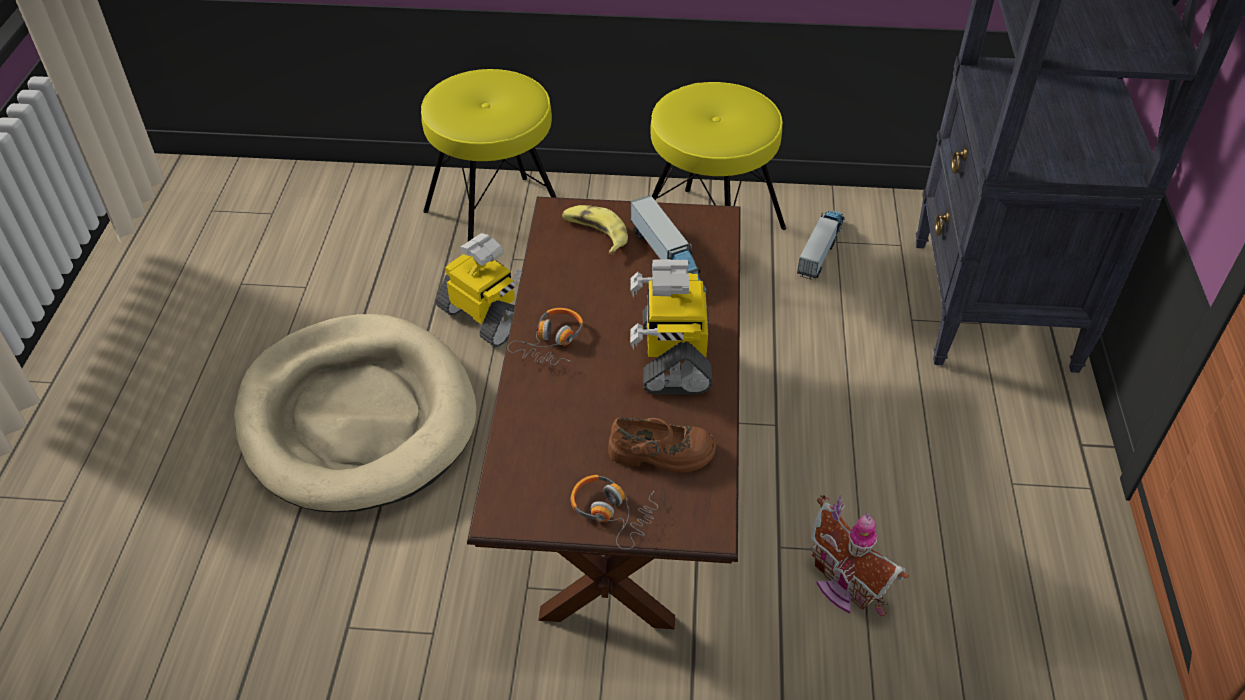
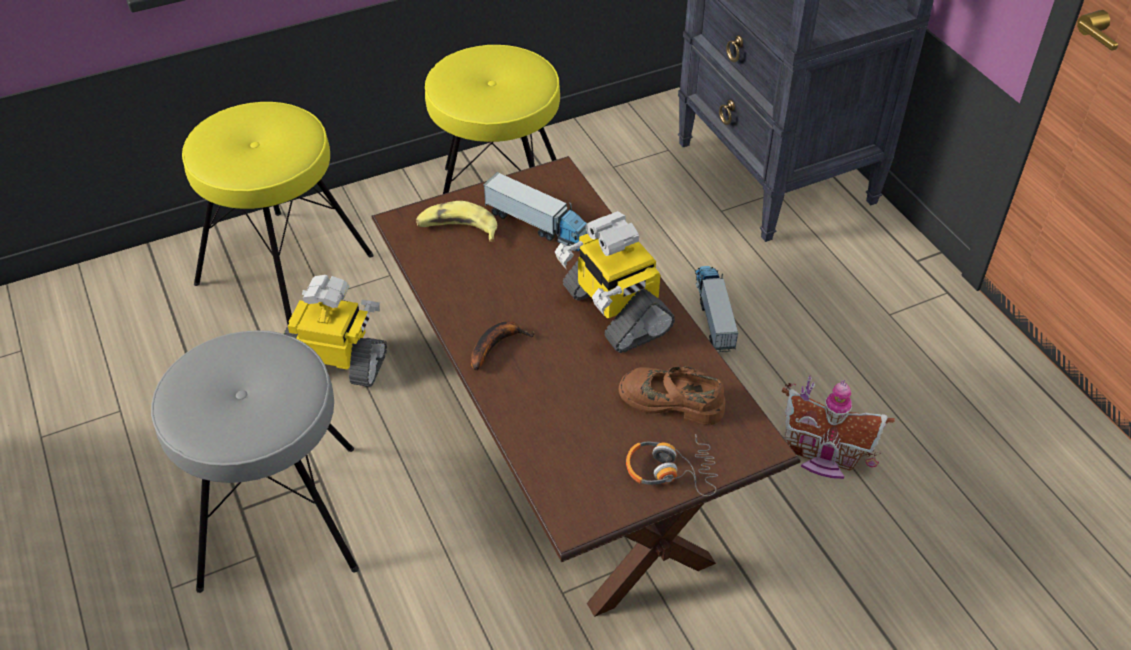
camera: 30 degrees left, 0 degrees up
beige dog bed [234,314,477,512] -> grey stool [151,330,359,593]
headphones [508,308,583,365] -> banana [471,321,535,371]
brown shoe [608,417,716,473] -> brown shoe turned 135 degrees counterclockwise [619,366,725,425]
toy truck [797,211,845,280] -> toy truck moved to [695,266,738,352]

